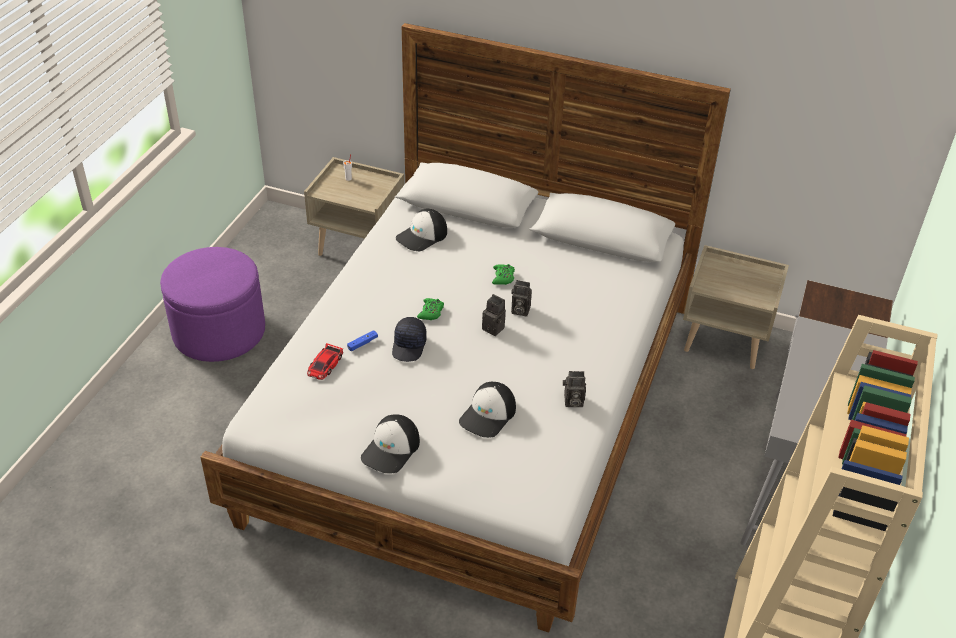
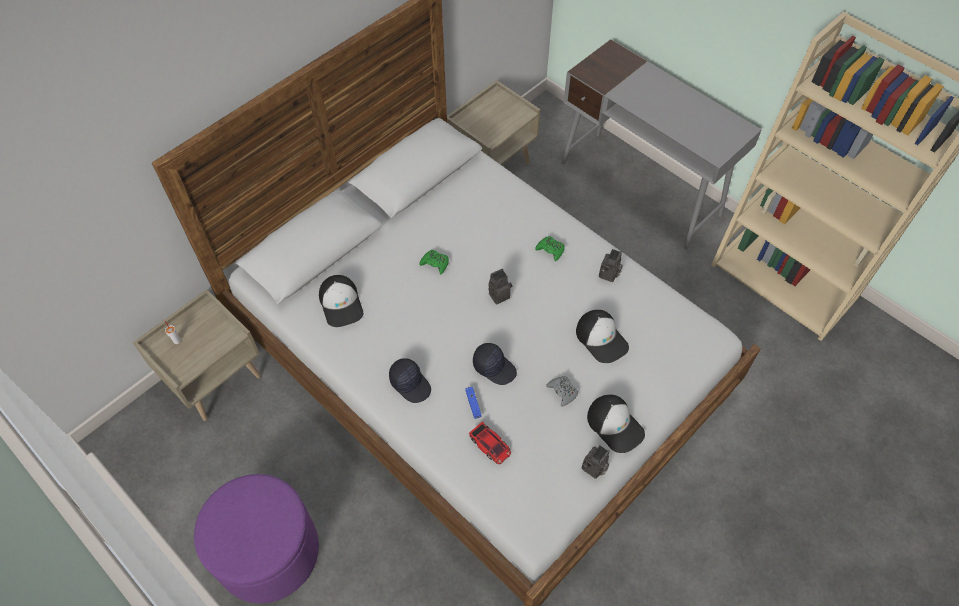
camera: 65 degrees left, 15 degrees up
green game controller [417,298,444,320] -> green game controller moved to [535,236,565,261]
camera [511,280,532,317] -> camera moved to [582,445,609,479]
none -> black cap [389,358,431,403]
none -> grey game controller [546,376,578,407]

